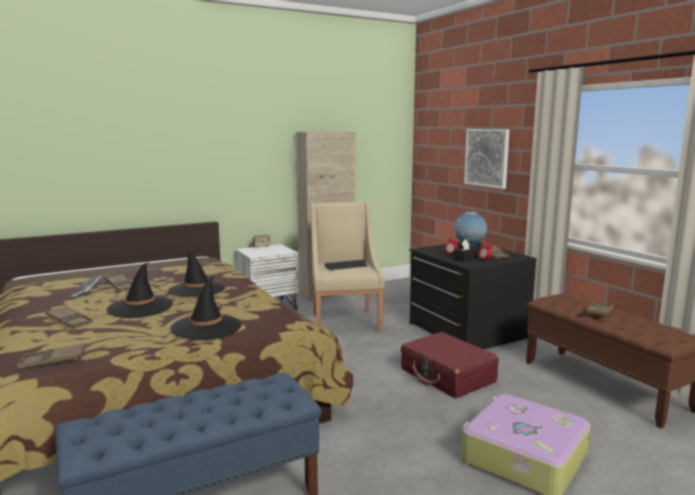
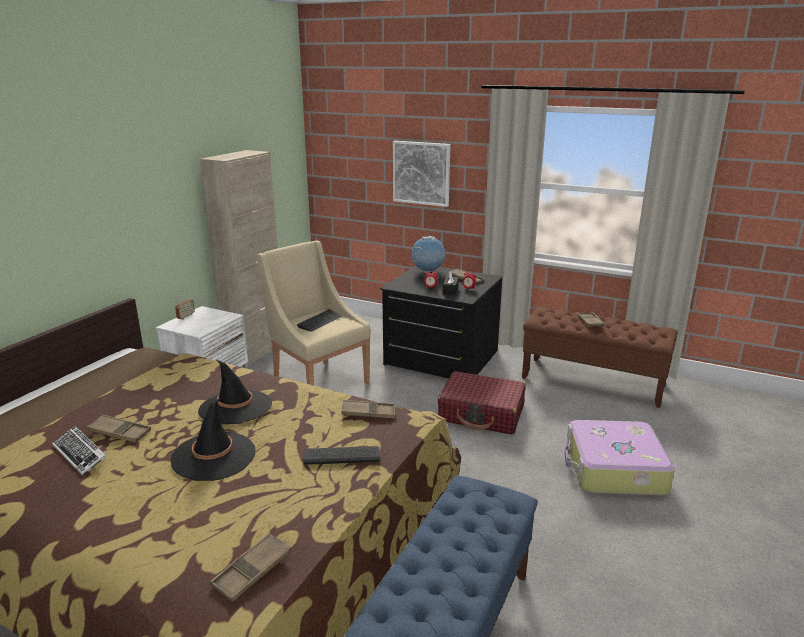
camera: 35 degrees left, 10 degrees up
brown tray [45,306,93,328] -> brown tray moved to [342,400,395,418]
black hat [170,276,241,340] -> keyboard [302,446,380,465]

